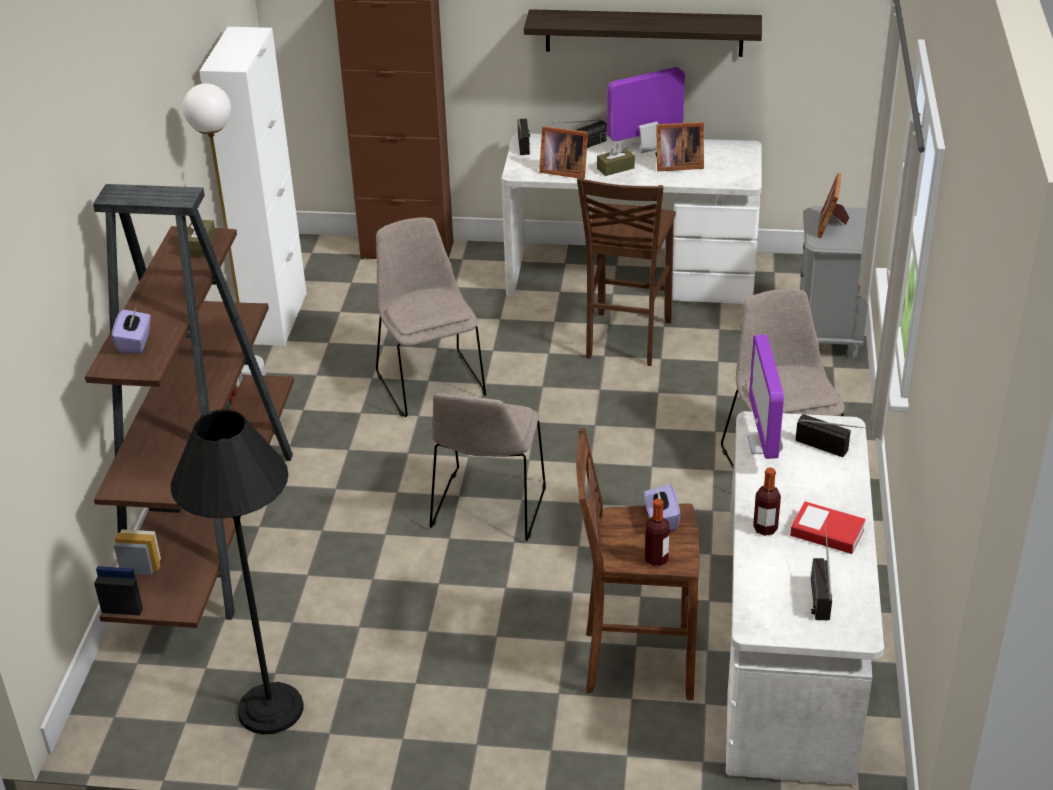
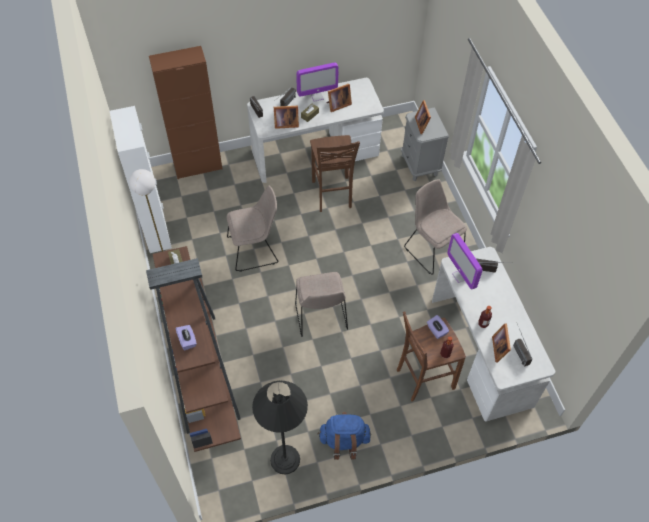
camera: 25 degrees left, 20 degrees up
beige chair [376,217,486,417] -> beige chair turned 120 degrees clockwise [227,186,278,272]
shelf [524,9,762,57] -> none
monitor [607,67,685,153] -> monitor turned 150 degrees counterclockwise [296,62,339,102]
book [790,502,866,554] -> none
none -> blue backpack [318,412,371,460]
none -> picture frame [492,324,511,363]

